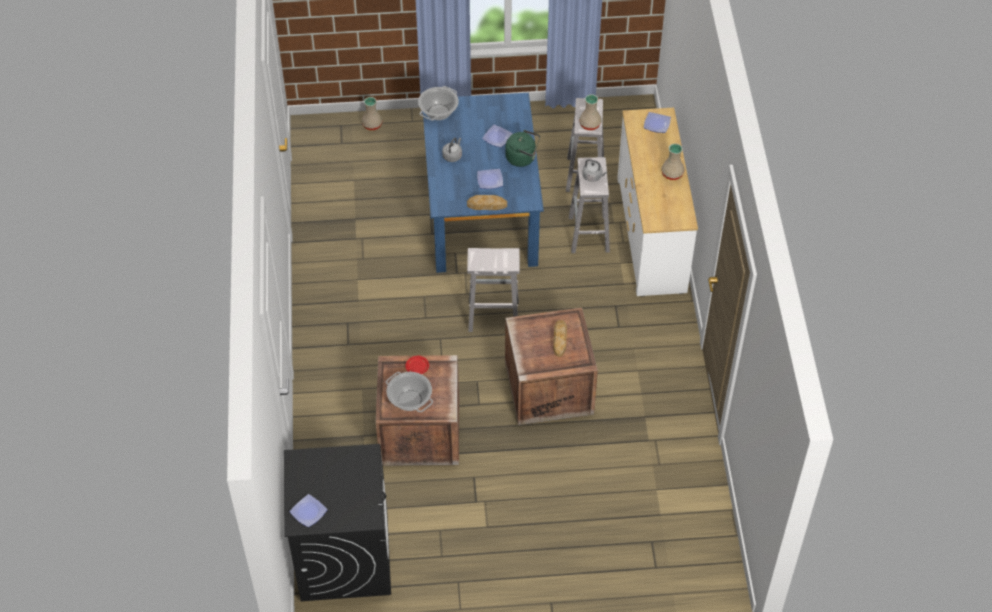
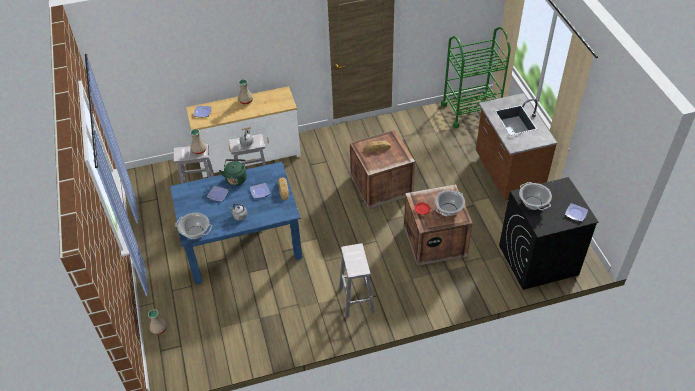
camera: 100 degrees left, 5 degrees down
white stool [467,248,520,332] -> white stool moved to [339,243,375,318]
none -> green cart [441,27,511,128]
none -> brown counter [476,93,557,200]
none -> cooking pot [519,182,552,210]

